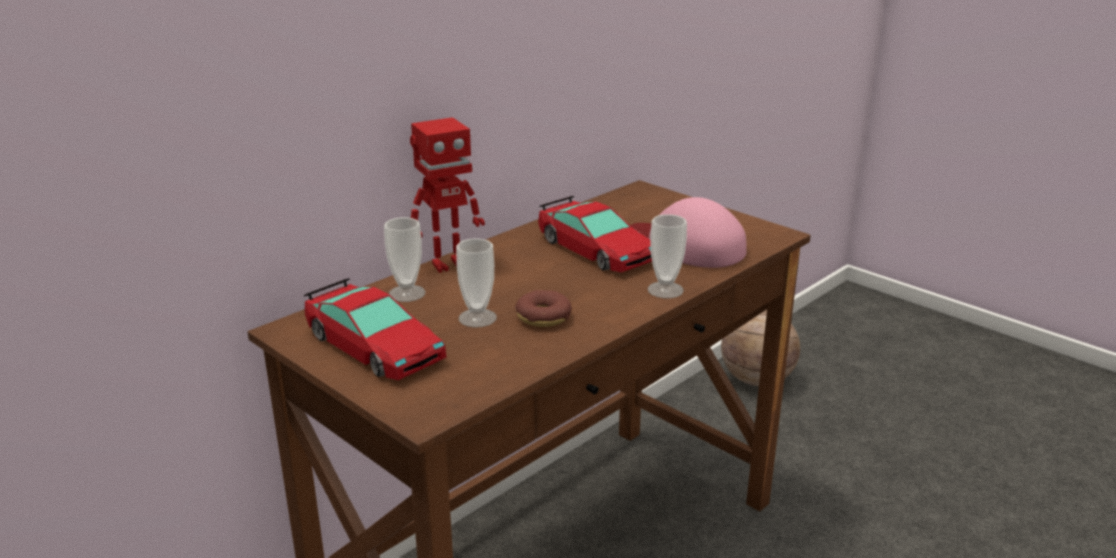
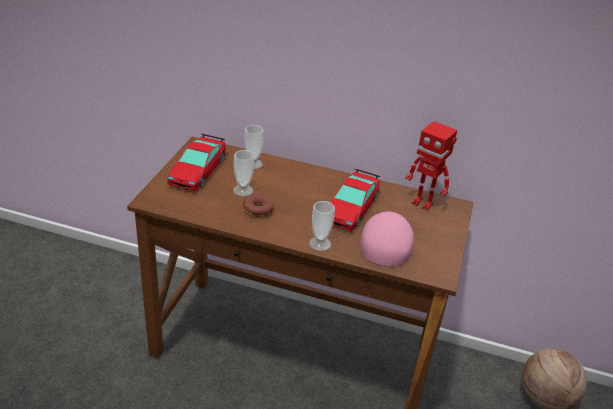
camera: 60 degrees right, 10 degrees up
toy robot [410,117,485,273] -> toy robot moved to [405,121,457,211]

